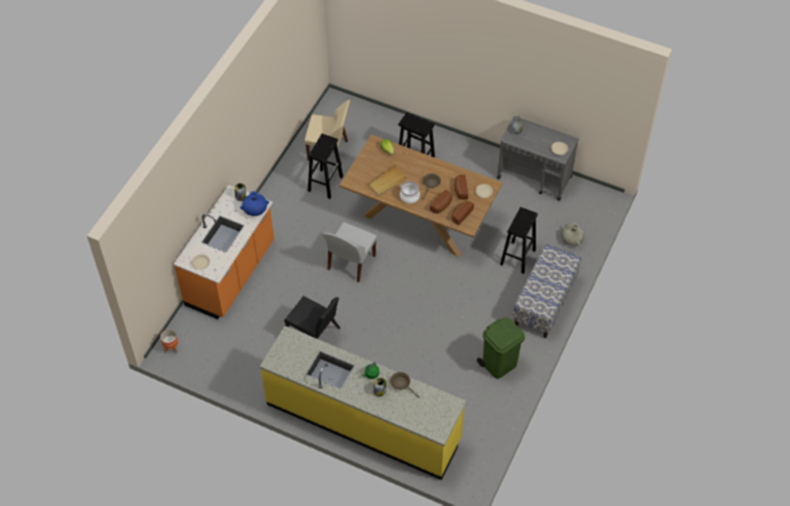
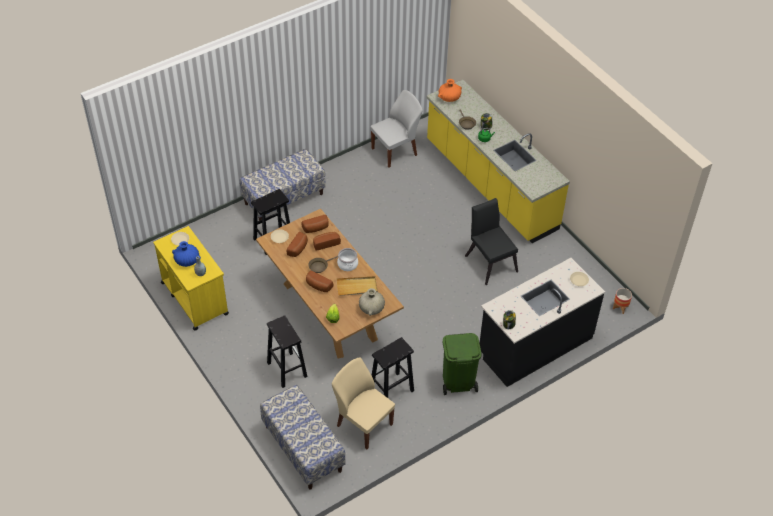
camera: 150 degrees left, 5 degrees down
orange counter [173,185,274,319] -> black counter [480,258,605,387]
blue vase [240,191,269,216] -> blue vase moved to [172,241,201,267]
white chair [322,222,377,282] -> white chair moved to [371,90,423,167]
green trash can [477,318,525,379] -> green trash can moved to [443,333,482,395]
grey cart [497,116,579,201] -> yellow cart [153,226,229,330]
beige vase [561,223,585,246] -> beige vase moved to [359,288,385,316]
none -> bench [260,385,345,490]
none -> bread [306,270,333,292]
none -> orange vase [438,79,462,102]

